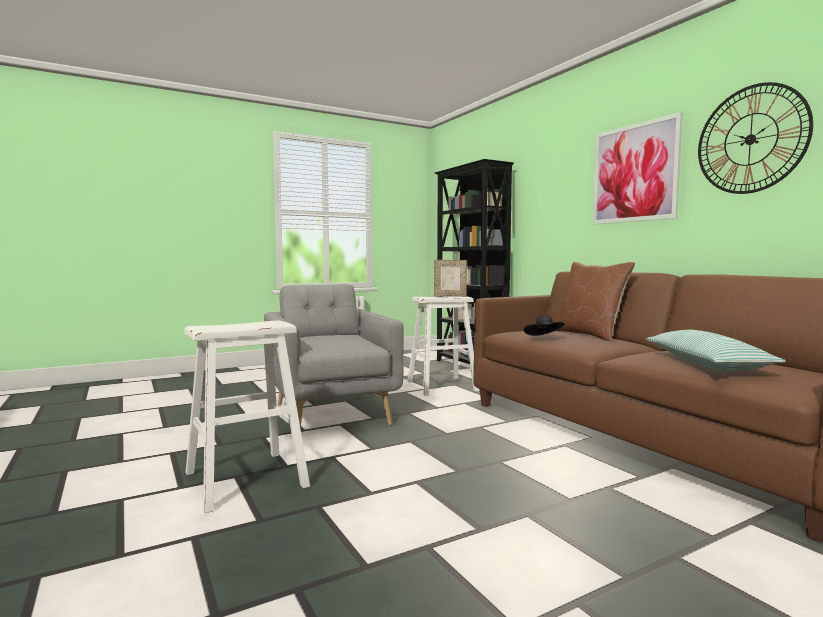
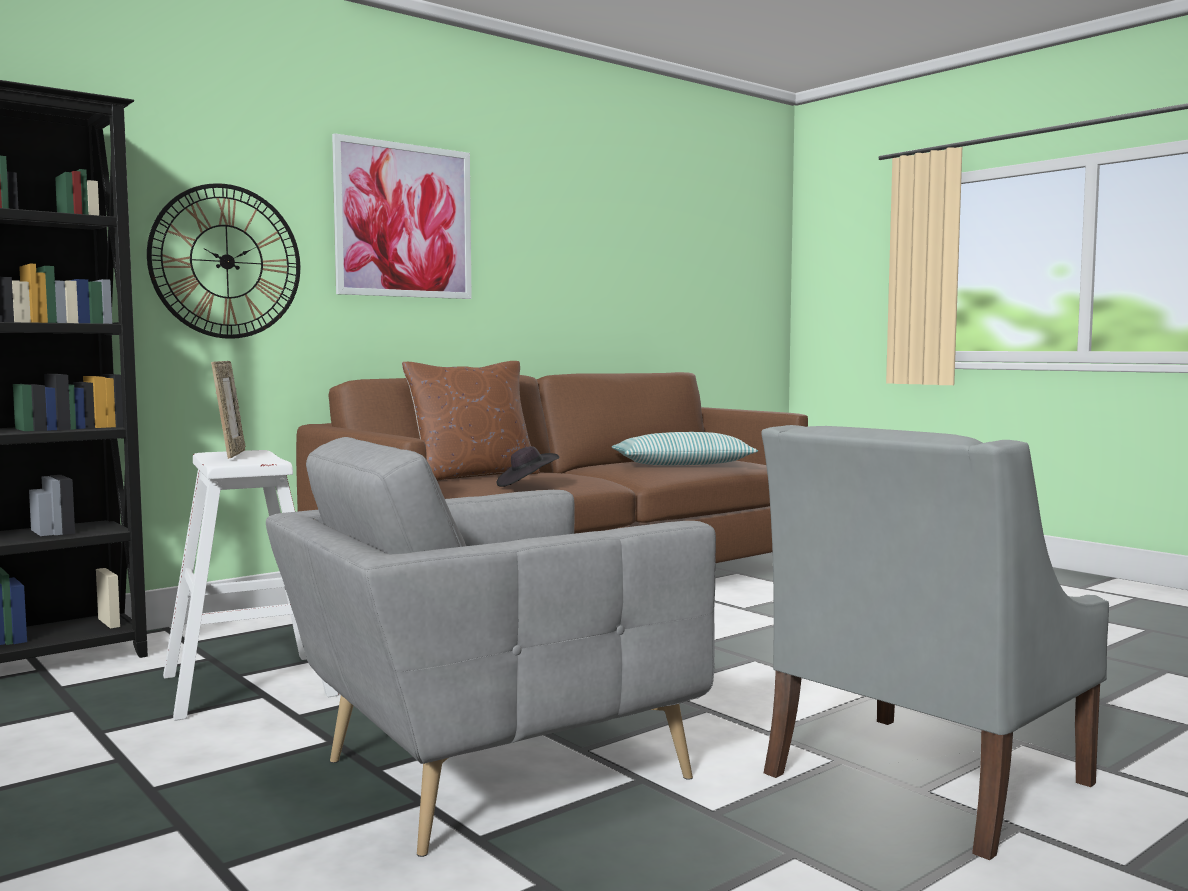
camera: 100 degrees left, 0 degrees up
white stool [185,320,310,513] -> grey armchair [761,425,1109,860]
wall clock [698,82,813,194] -> wall clock moved to [147,183,300,339]

